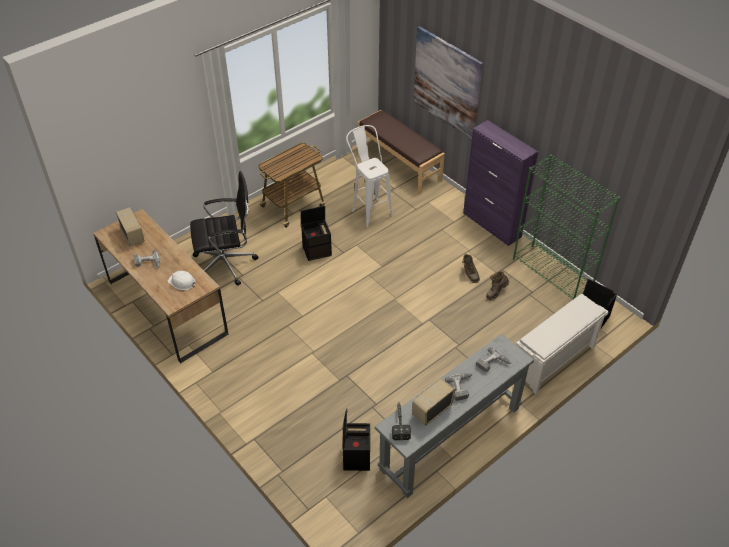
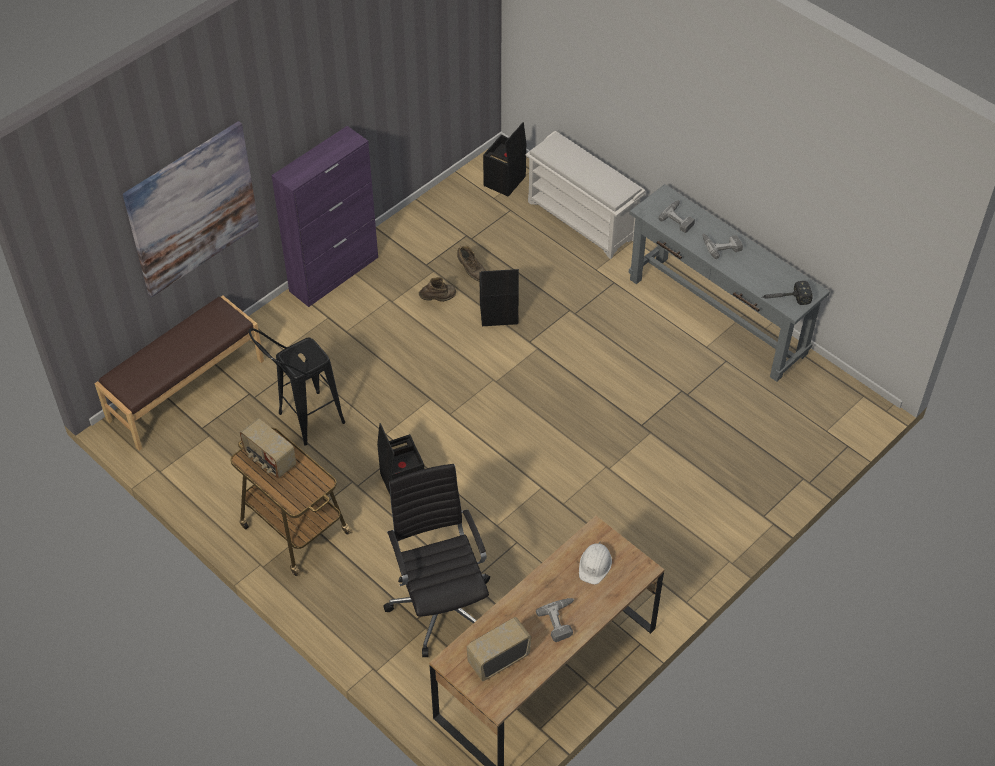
camera: 95 degrees left, 5 degrees up
black storage box [342,408,370,471] -> black storage box moved to [479,269,519,326]
white stool [346,125,393,227] -> black stool [249,328,345,446]
radio [412,378,455,426] -> radio moved to [239,418,296,479]
green bookcase [513,154,620,299] -> none

